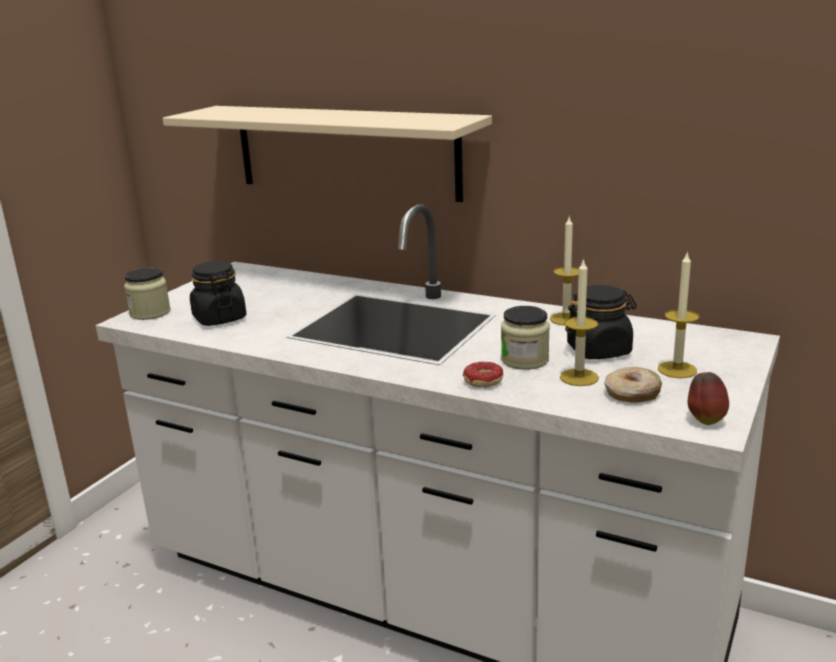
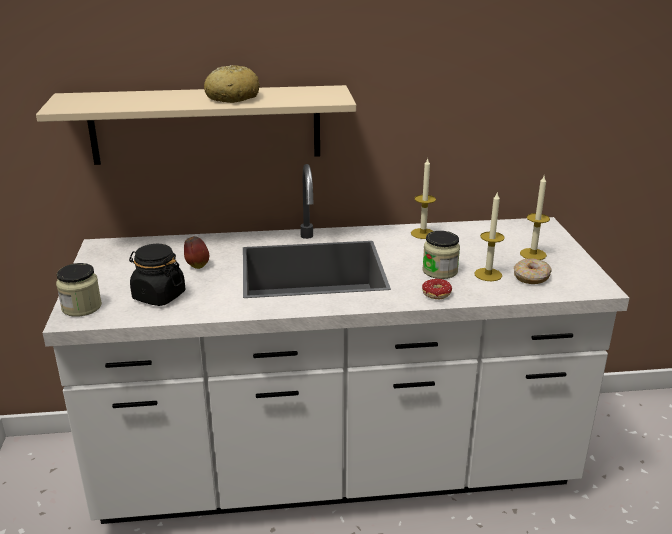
camera: 35 degrees left, 5 degrees up
black jar [565,285,637,359] -> none
apple [688,372,729,425] -> apple moved to [184,236,209,269]
none -> bread [204,65,260,103]

